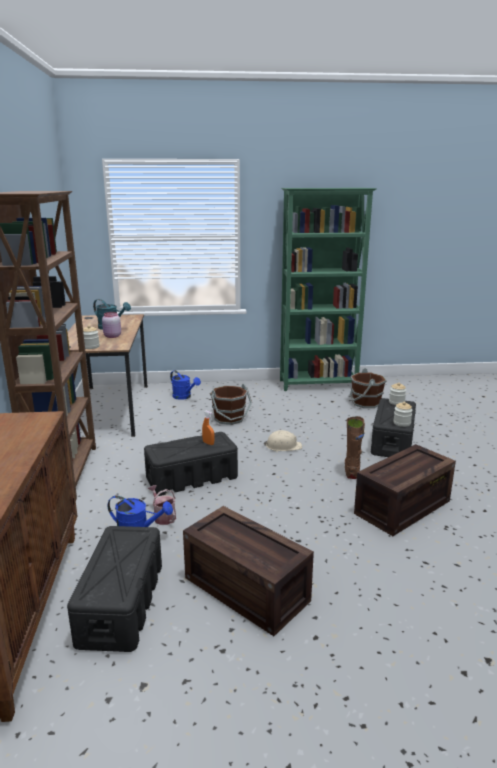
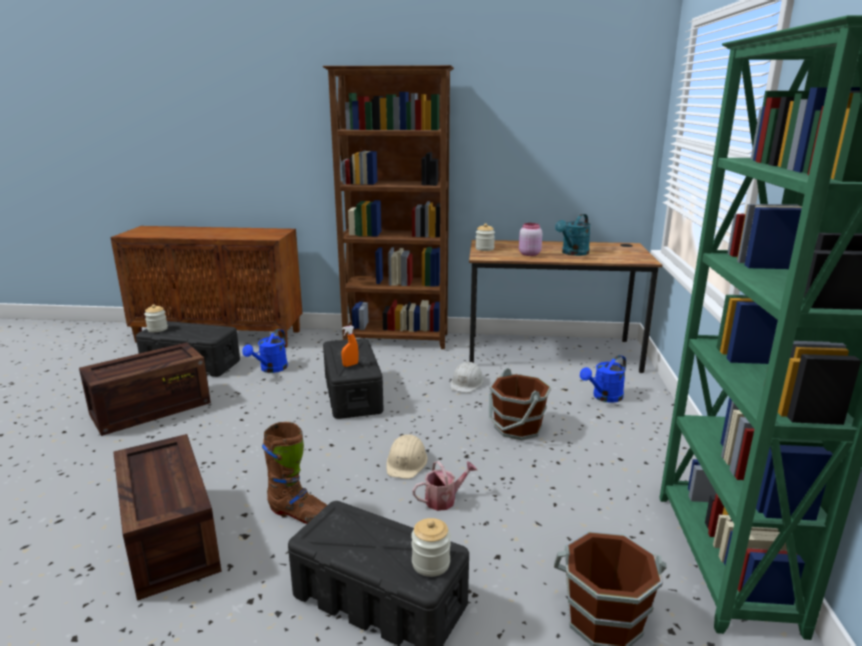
camera: 100 degrees right, 0 degrees up
watering can [148,485,176,525] -> watering can moved to [412,461,477,511]
jar [393,402,413,427] -> jar moved to [144,304,168,332]
none -> white hard hat [450,362,484,393]

